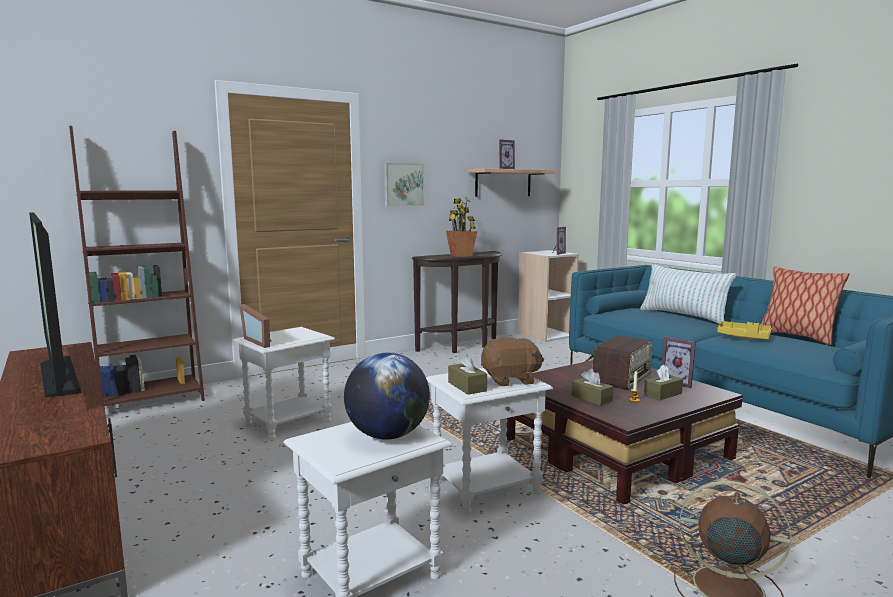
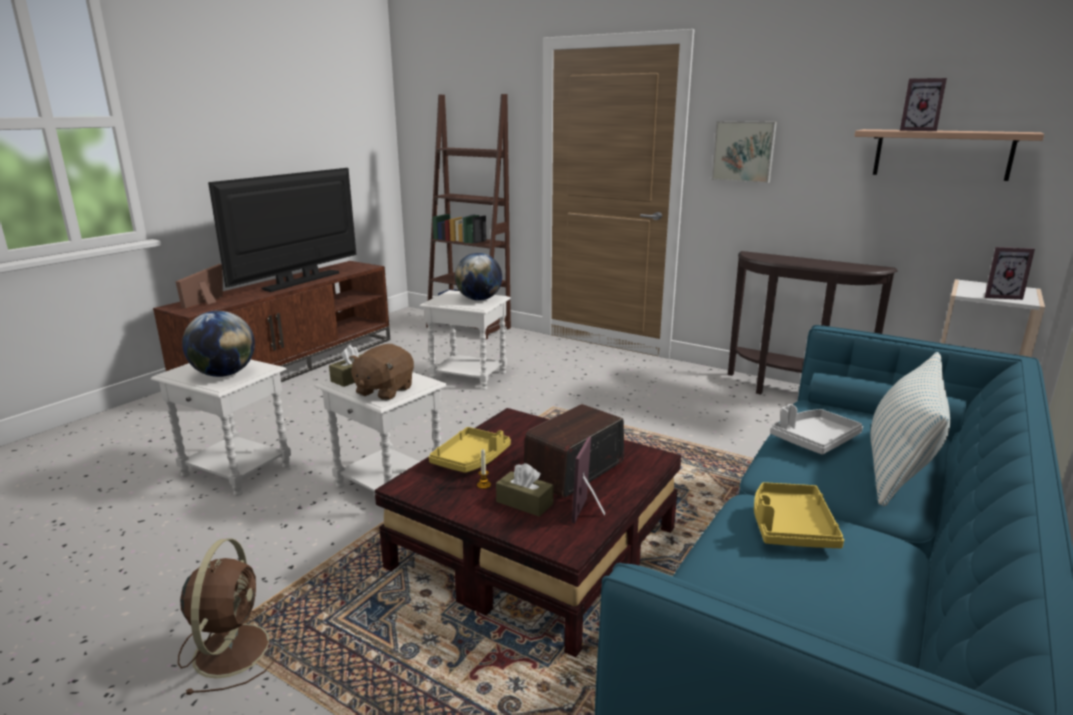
camera: 65 degrees right, 10 degrees up
picture frame [239,304,271,348] -> picture frame moved to [176,264,223,308]
potted plant [446,197,477,257] -> none
brown plush toy [481,337,544,386] -> brown plush toy turned 60 degrees clockwise [349,344,414,401]
brown tissue box [572,369,613,406] -> yellow tray [429,427,511,473]
radio [592,335,652,390] -> radio turned 120 degrees clockwise [523,404,624,498]
pillow [760,266,849,345] -> none
none -> globe [455,253,502,301]
none -> grey tray [770,404,863,455]

